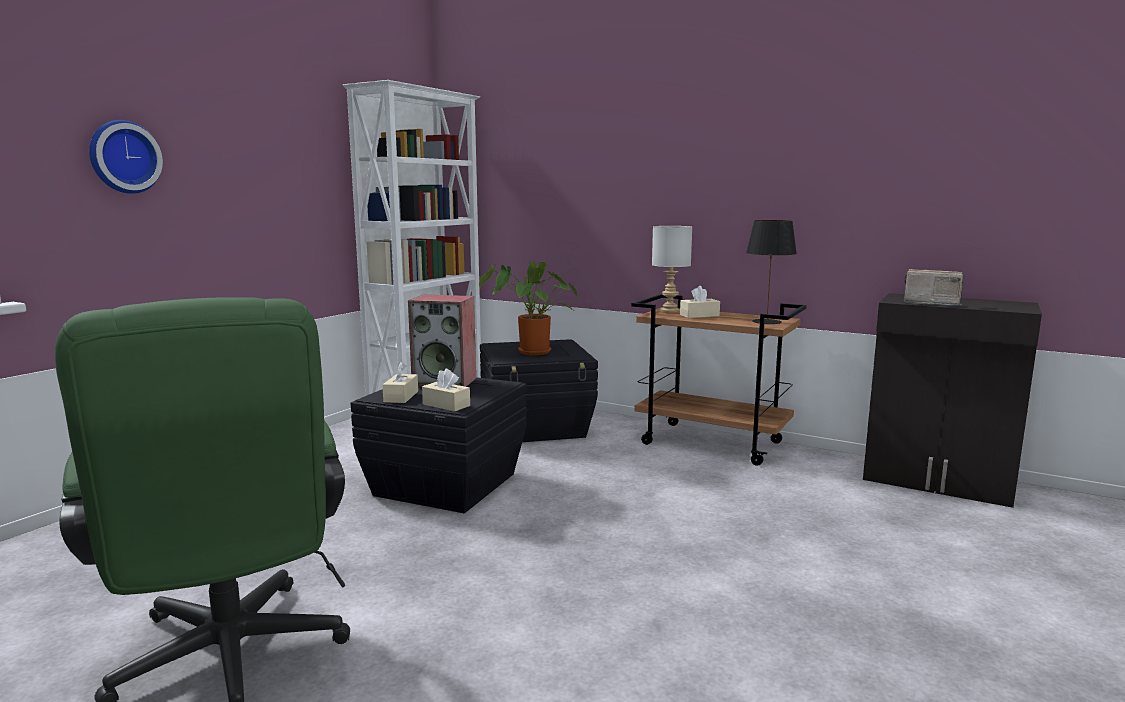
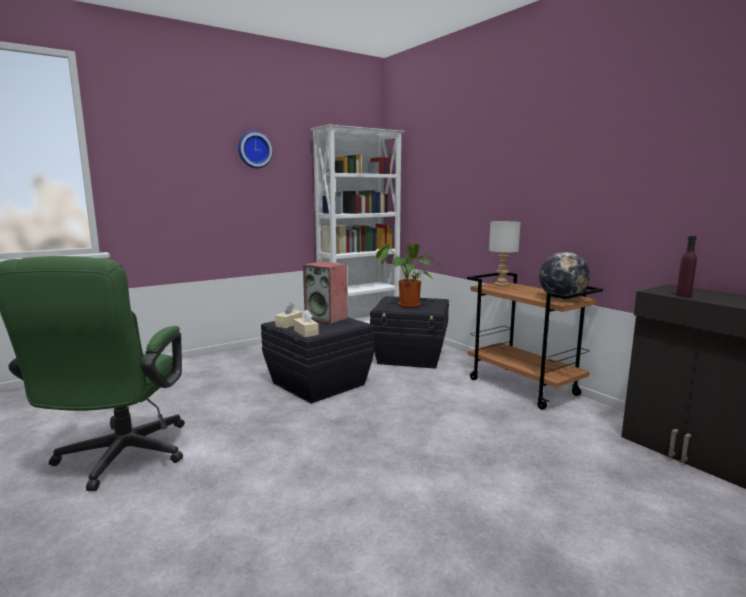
camera: 25 degrees right, 0 degrees up
wall clock [89,120,163,194] -> wall clock moved to [238,131,273,168]
beige tissue box [680,286,720,318] -> none
black table lamp [746,220,797,324] -> globe [539,252,590,300]
radio [904,269,964,305] -> purple bottle [676,236,697,297]

